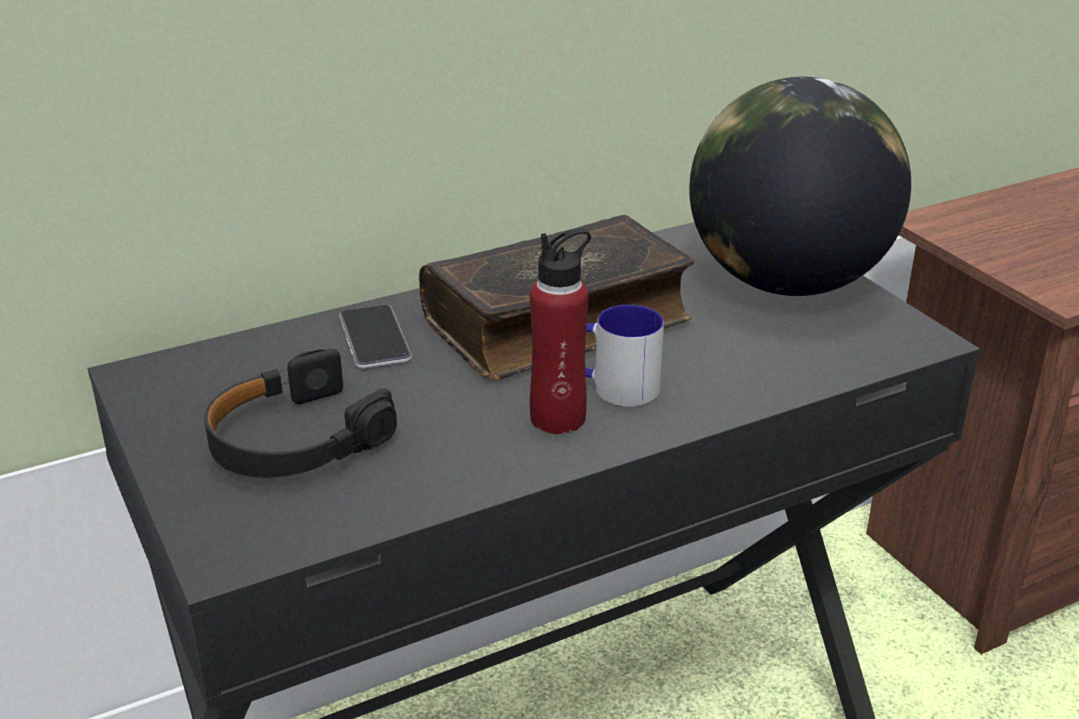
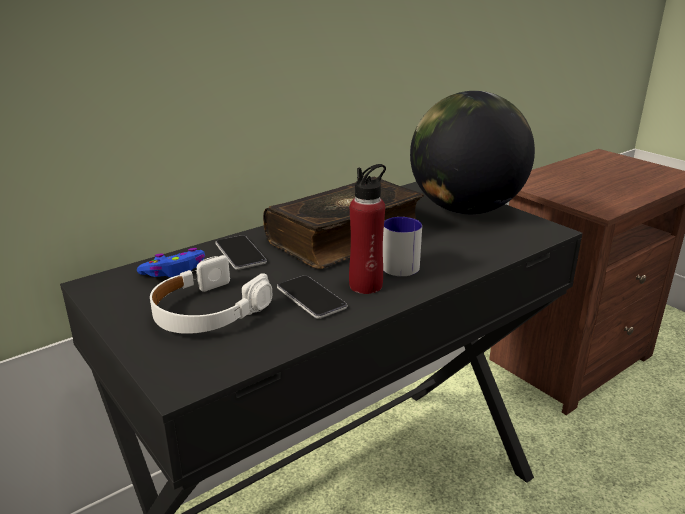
camera: 10 degrees left, 5 degrees down
black headphones [204,349,397,478] -> white headphones [150,255,272,334]
none -> blue game controller [137,248,205,277]
none -> phone [277,275,348,319]

